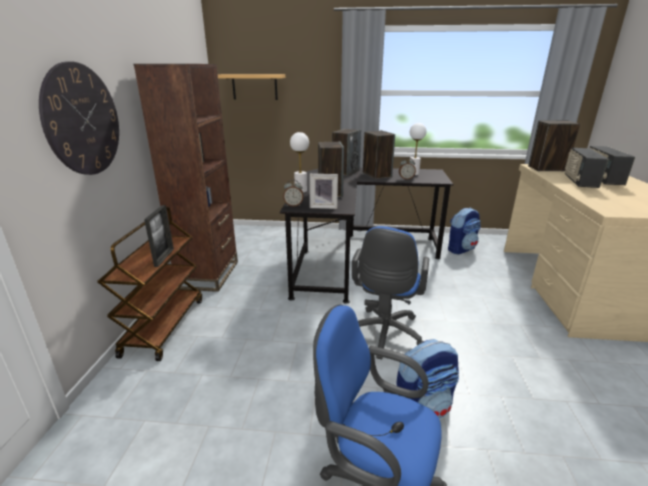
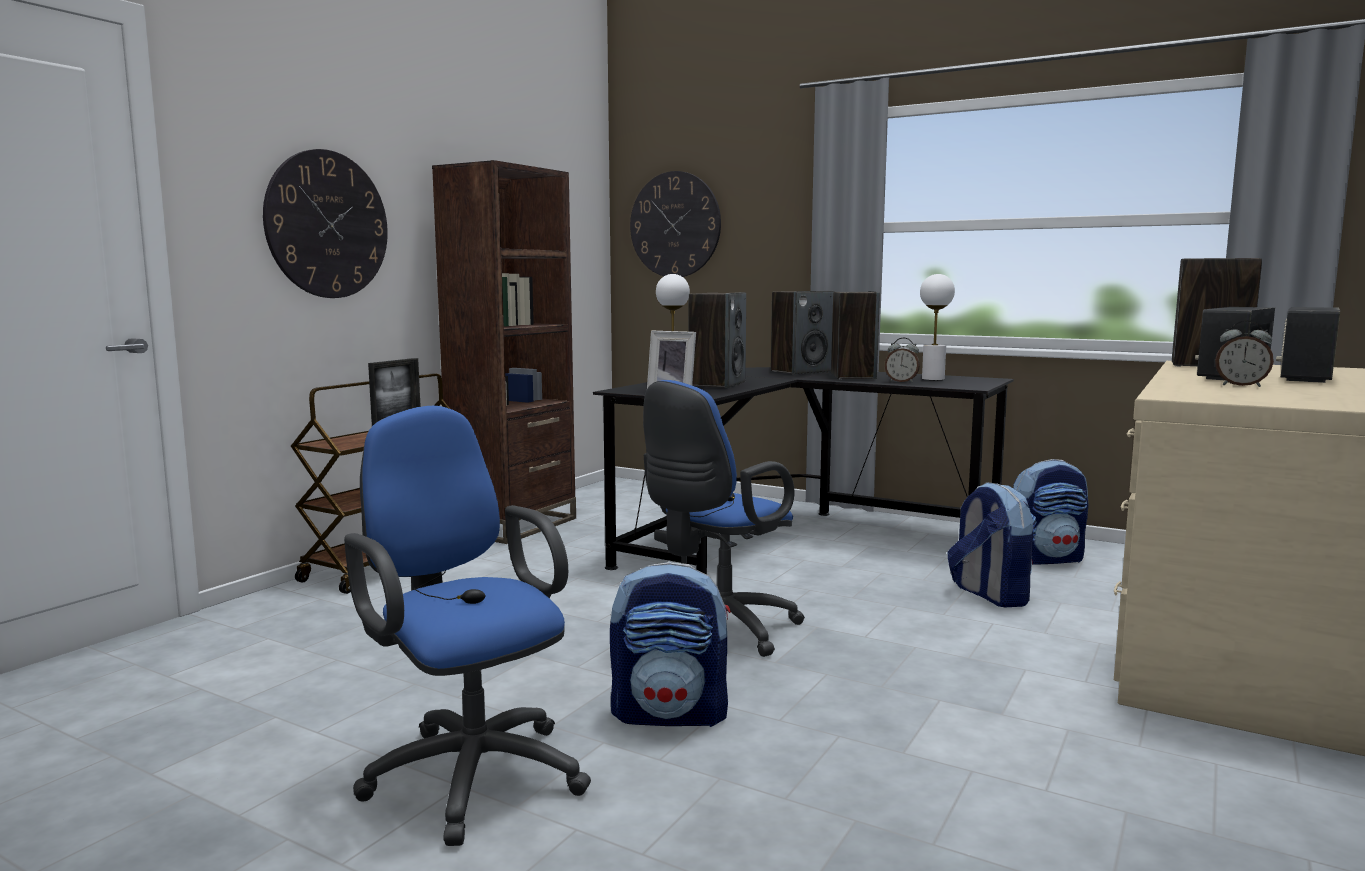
camera: 25 degrees right, 15 degrees down
shelf [218,74,285,100] -> wall clock [630,171,721,277]
alarm clock [283,179,304,207] -> alarm clock moved to [1215,320,1274,387]
none -> backpack [947,482,1037,607]

